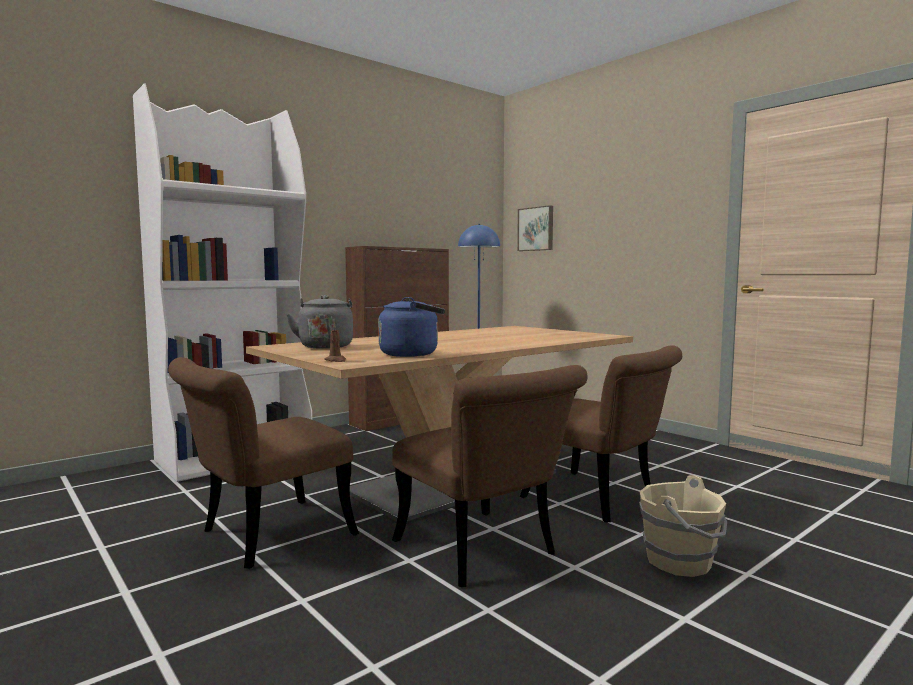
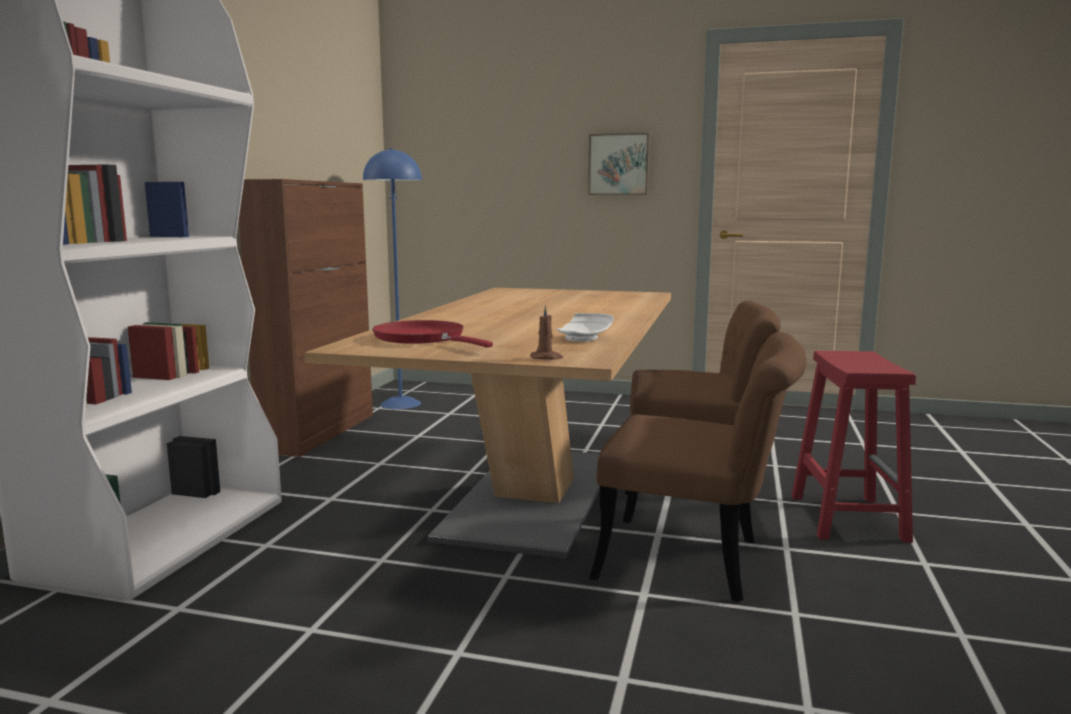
camera: 35 degrees left, 5 degrees up
brown chair [168,357,359,569] -> none
grey kettle [286,295,353,349] -> red frying pan [372,320,493,348]
blue kettle [378,297,445,357] -> white plate [556,313,614,342]
picture [517,205,553,251] -> picture moved to [588,133,650,195]
beige bucket [639,475,727,577] -> red stool [791,351,916,543]

